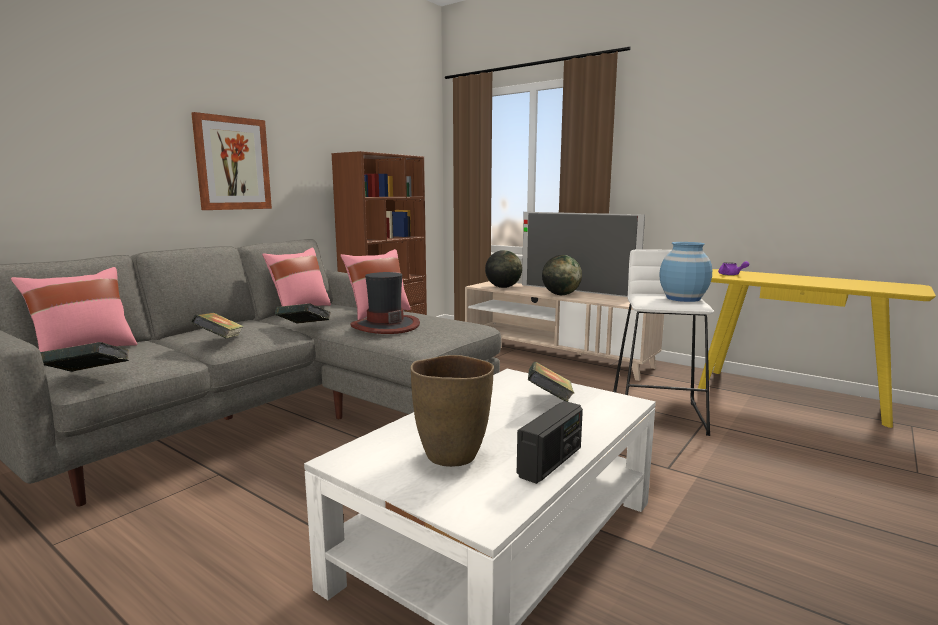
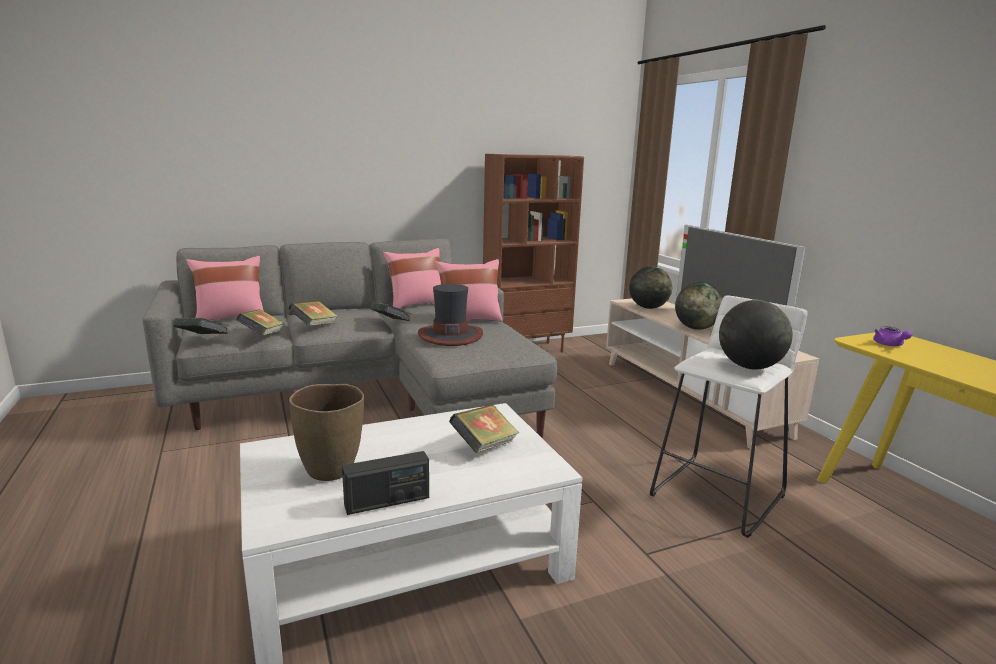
camera: 30 degrees right, 5 degrees up
picture [191,112,272,210] -> none
blue vase [659,242,712,302] -> globe [719,300,793,370]
none -> book [236,309,285,336]

